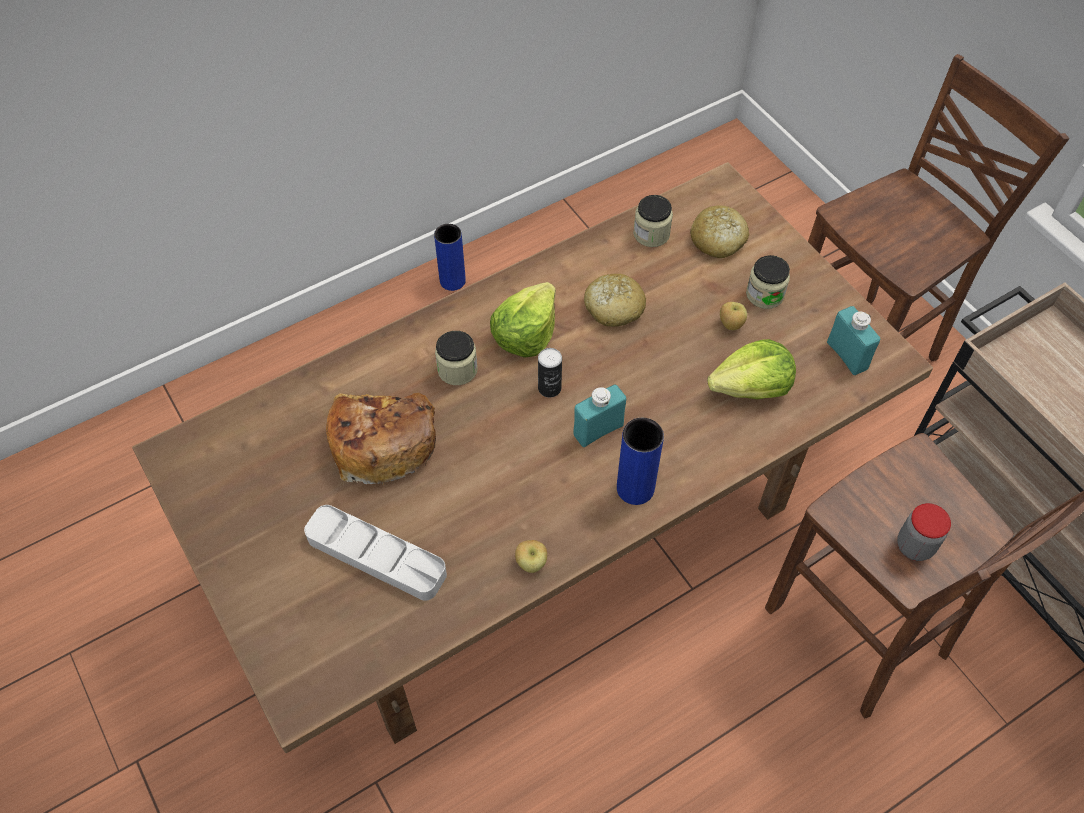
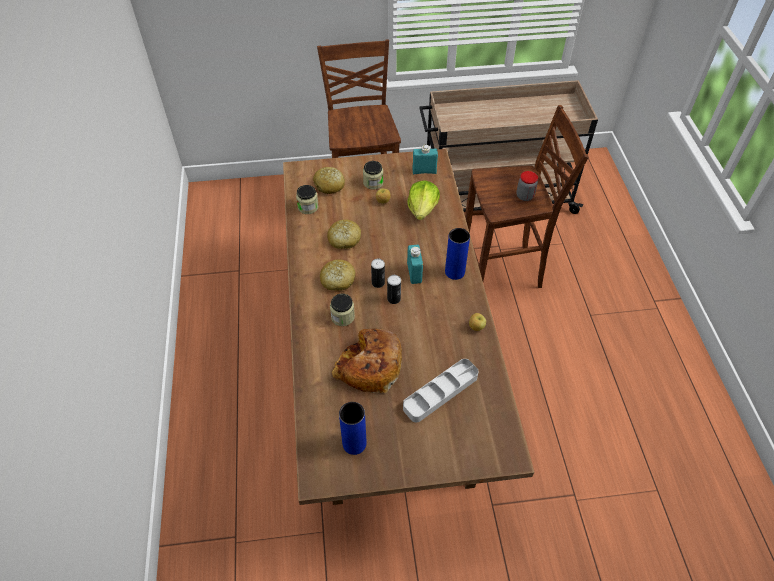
camera: 65 degrees left, 5 degrees down
blue vase [434,224,466,291] -> blue vase moved to [339,402,367,455]
lettuce [490,282,556,358] -> bread [320,259,355,291]
none -> can [387,275,401,304]

